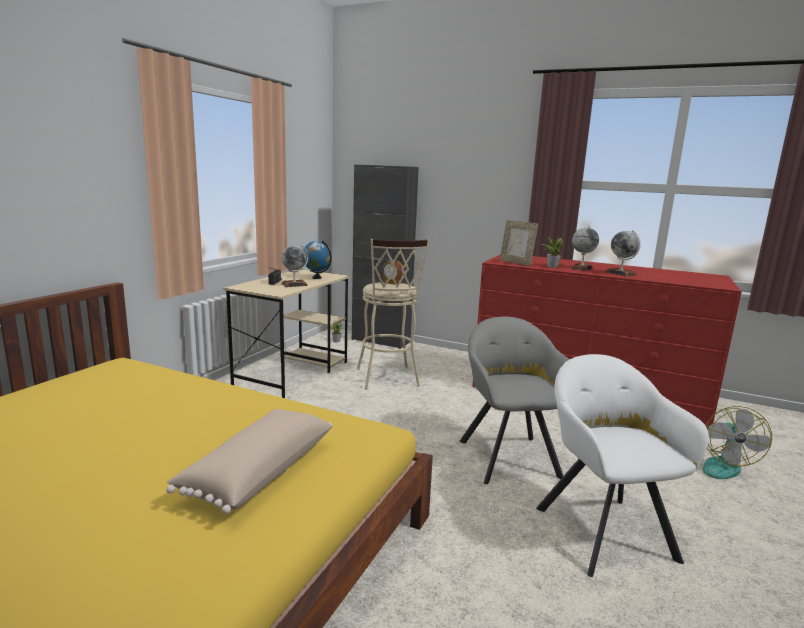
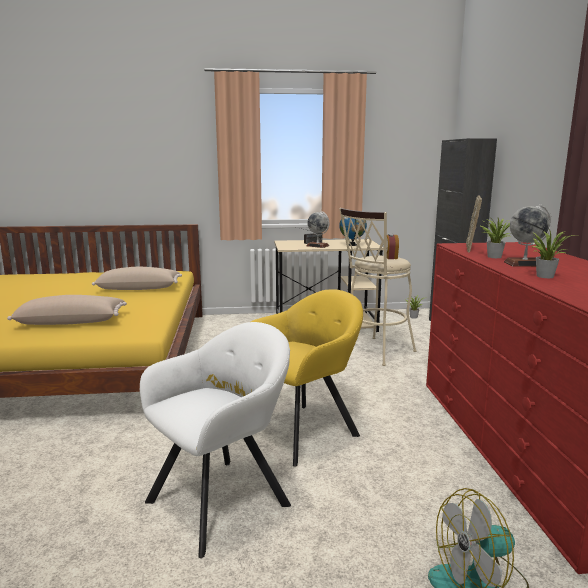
camera: 60 degrees right, 0 degrees up
grey armchair [460,316,569,484] -> yellow armchair [251,289,363,467]
globe [605,230,641,277] -> potted plant [532,229,574,278]
none -> beige pillow [92,267,182,290]

